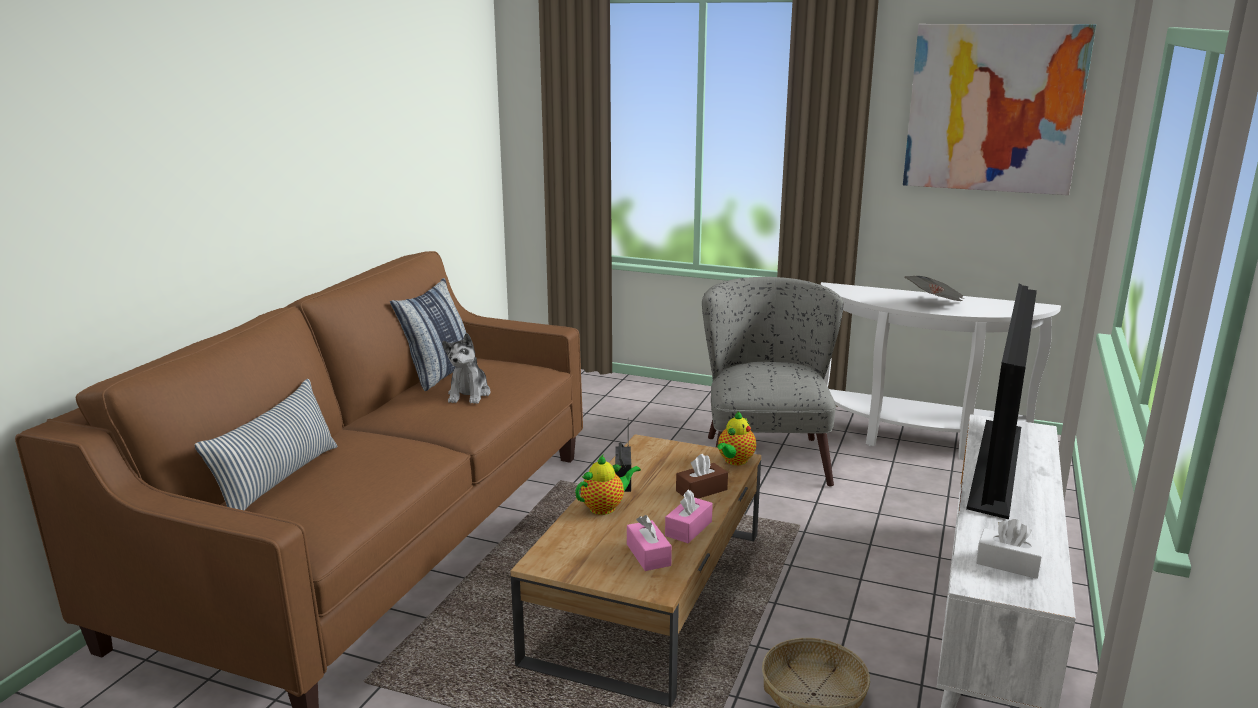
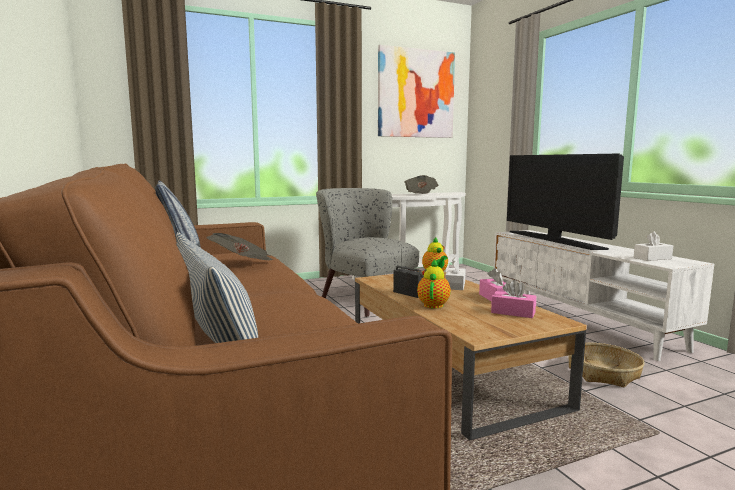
camera: 45 degrees left, 10 degrees down
plush toy [442,333,490,404] -> newspaper [206,233,274,260]
brown tissue box [676,454,728,499] -> white tissue box [445,258,466,290]

